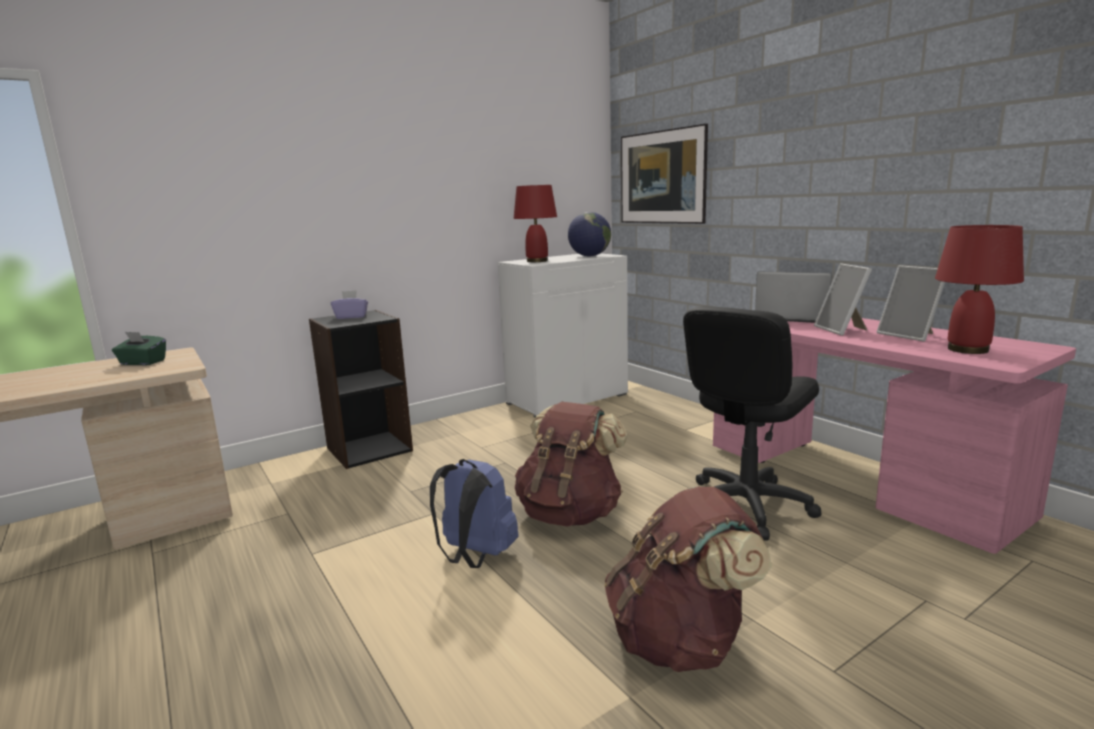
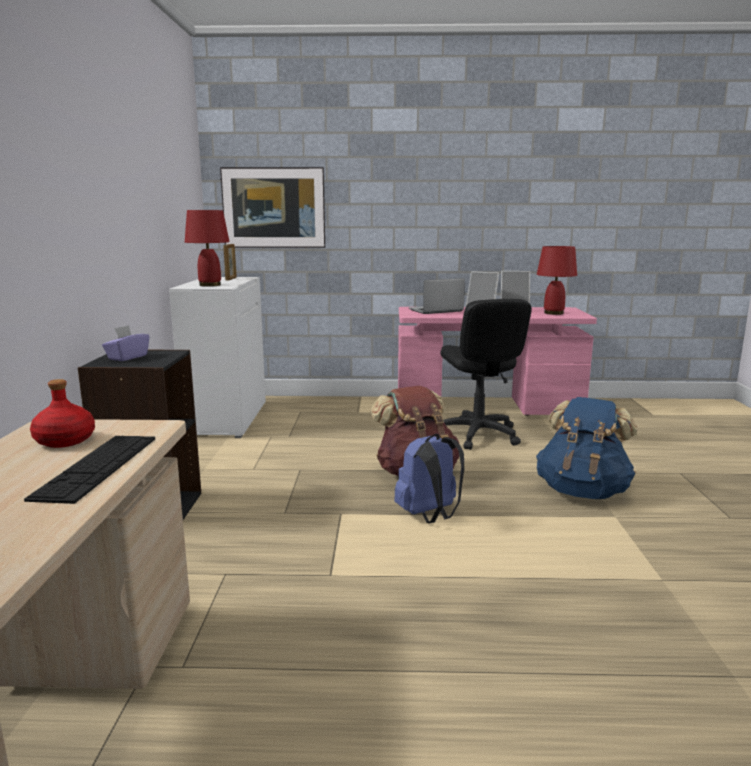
camera: 55 degrees left, 0 degrees up
green tissue box [112,332,166,365] -> red bottle [30,379,95,448]
globe [568,212,611,256] -> picture frame [223,244,237,281]
brown backpack [604,486,772,672] -> blue backpack [536,397,637,499]
none -> keyboard [24,436,155,504]

